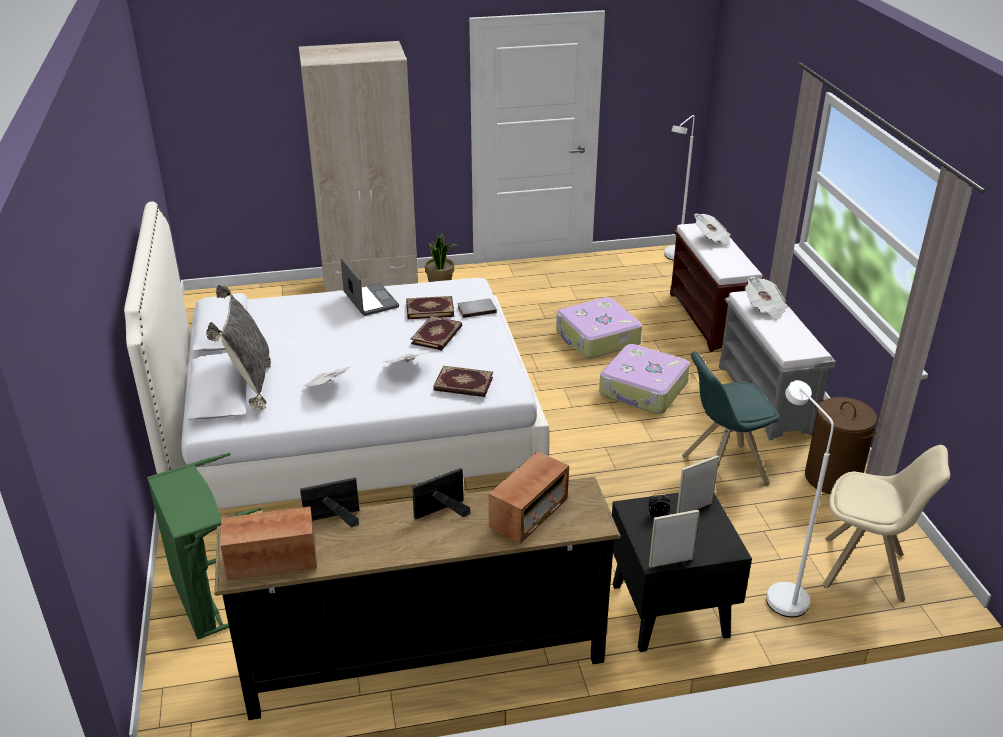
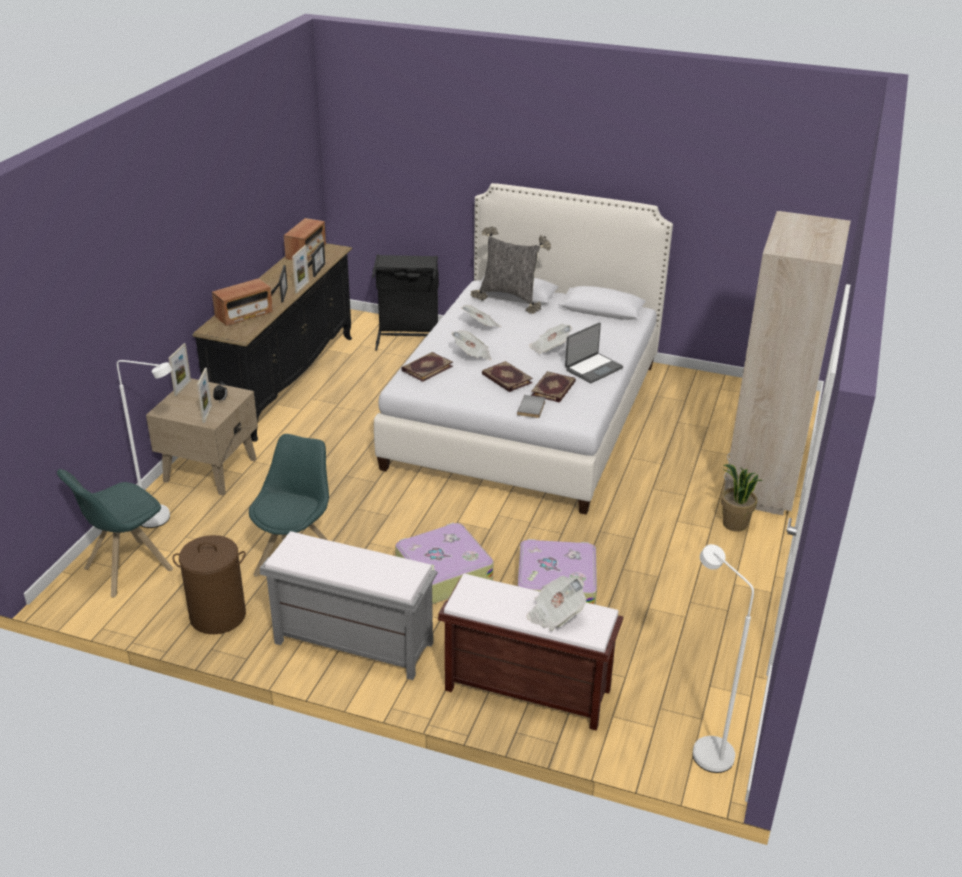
camera: 120 degrees right, 0 degrees up
green laundry basket [147,452,261,640] -> black laundry basket [372,254,439,351]
laptop [341,258,399,316] -> laptop turned 45 degrees counterclockwise [565,322,623,383]
radio [489,451,569,544] -> radio turned 105 degrees counterclockwise [212,278,273,326]
black nightstand [612,493,752,652] -> beige nightstand [146,378,258,495]
newspaper [745,277,788,320] -> newspaper moved to [529,324,572,354]
beige chair [822,445,950,602] -> turquoise chair [57,469,173,598]
none -> picture frame [292,245,309,293]

